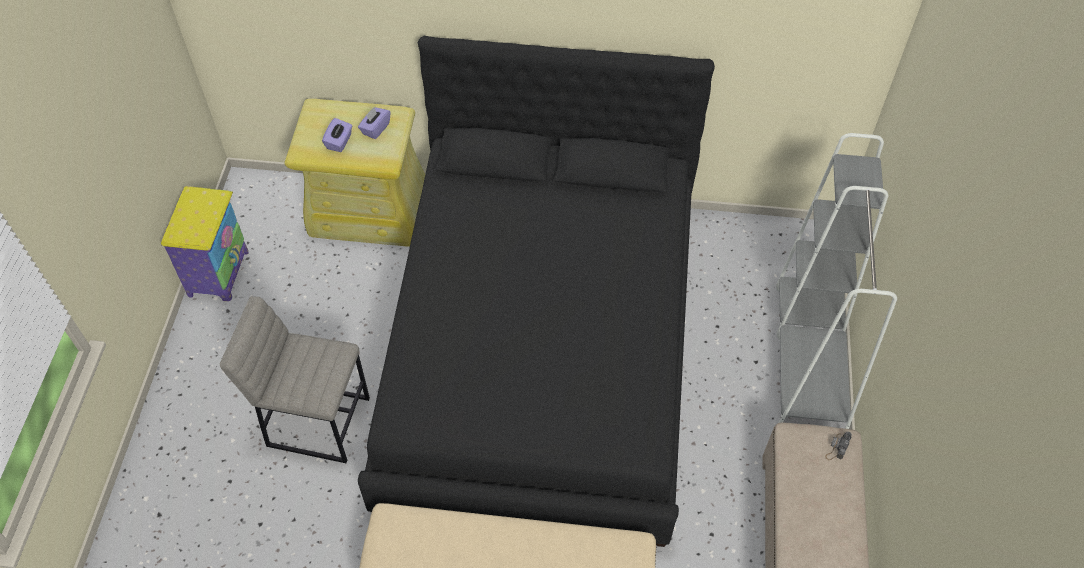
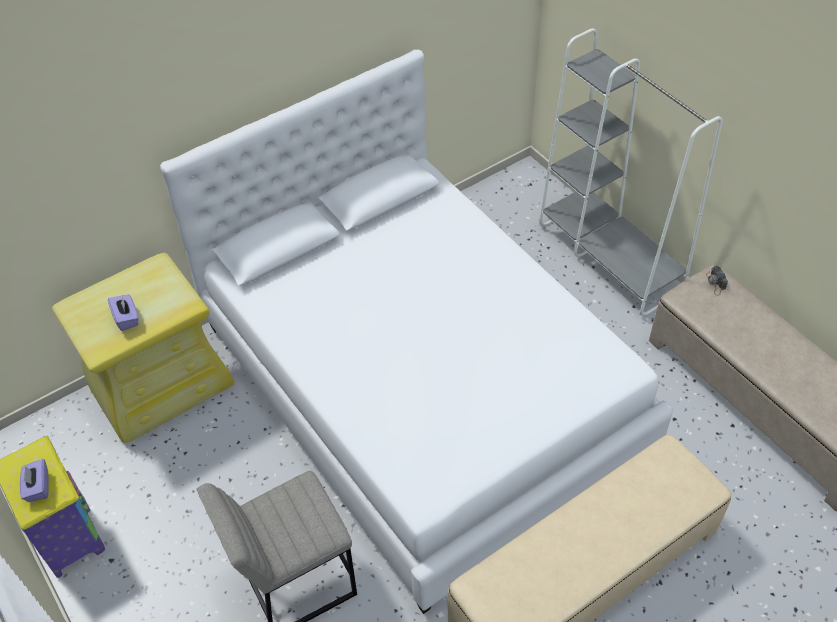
camera: 40 degrees left, 5 degrees down
black bed [358,36,715,547] -> white bed [160,50,673,614]
purple tissue box [358,107,391,139] -> purple tissue box moved to [20,459,49,502]

